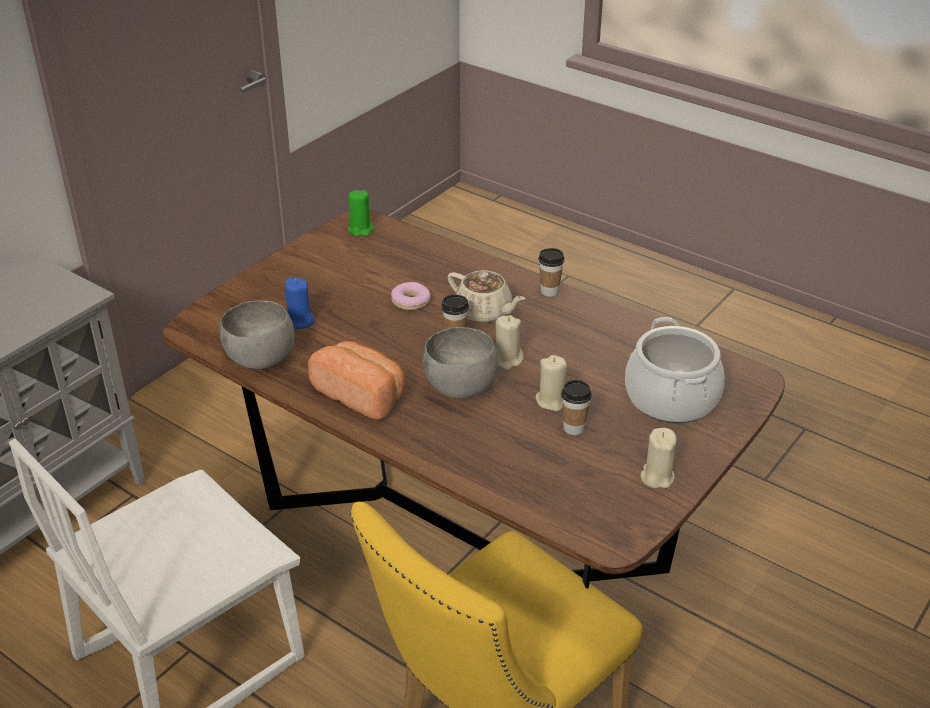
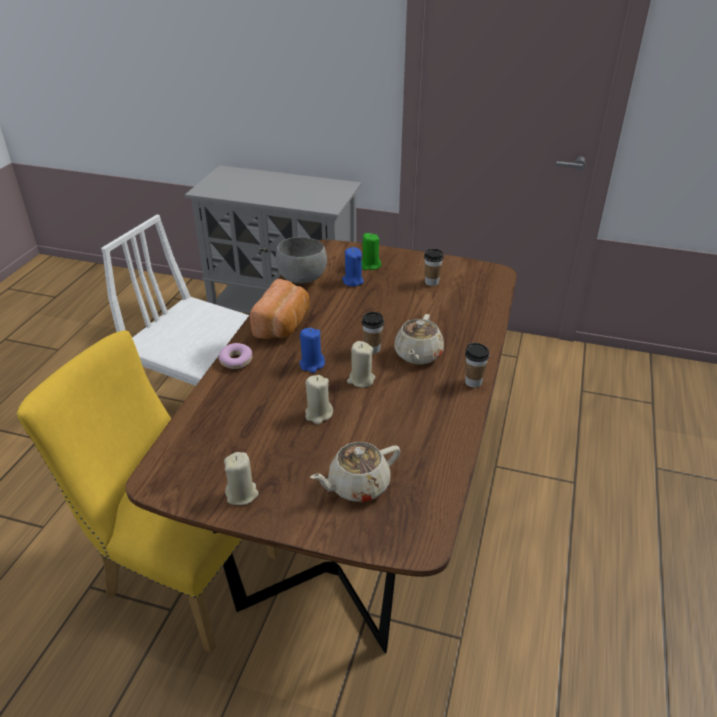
camera: 70 degrees right, 0 degrees up
green candle [348,190,374,236] -> green candle moved to [362,233,382,270]
donut [391,282,431,310] -> donut moved to [219,343,252,369]
grey bowl [423,327,499,399] -> blue candle [299,327,325,373]
cup [561,380,592,435] -> cup moved to [424,249,444,286]
cooking pot [625,317,725,423] -> beige teapot [310,442,401,502]

